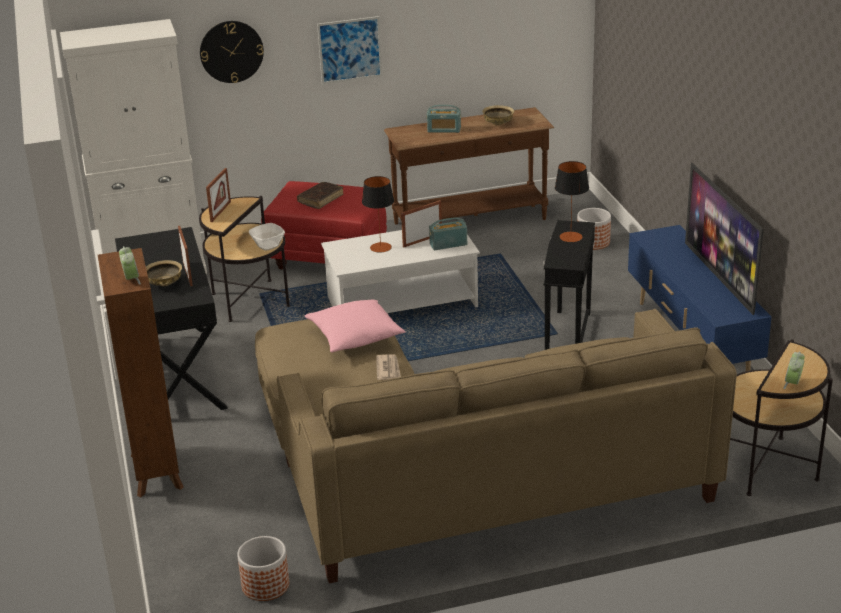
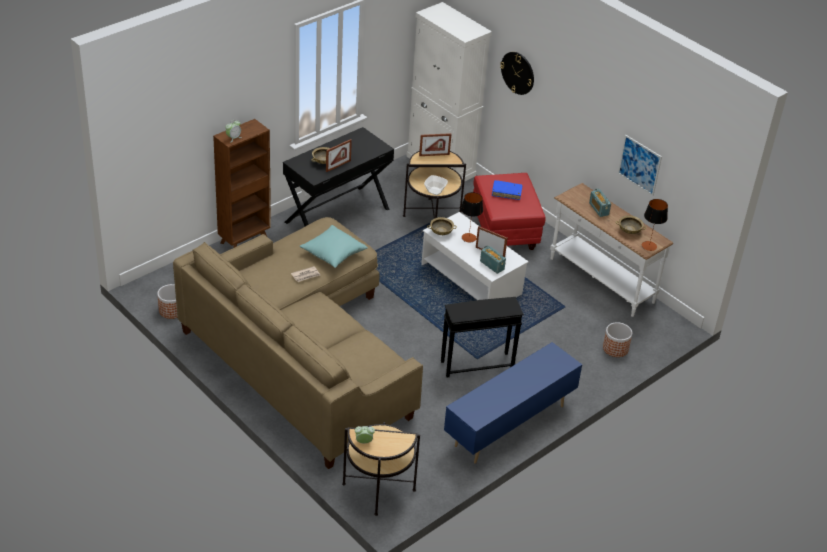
camera: 60 degrees right, 10 degrees up
brown book [297,182,343,209] -> blue book [492,180,523,200]
pink pillow [305,299,406,353] -> turquoise pillow [300,225,368,268]
picture [317,16,382,84] -> picture moved to [618,135,662,196]
brown console table [384,107,554,225] -> white console table [550,183,673,317]
table lamp [555,161,589,242] -> table lamp moved to [642,199,668,251]
television [685,163,764,315] -> none
none -> beige bowl [427,217,457,235]

